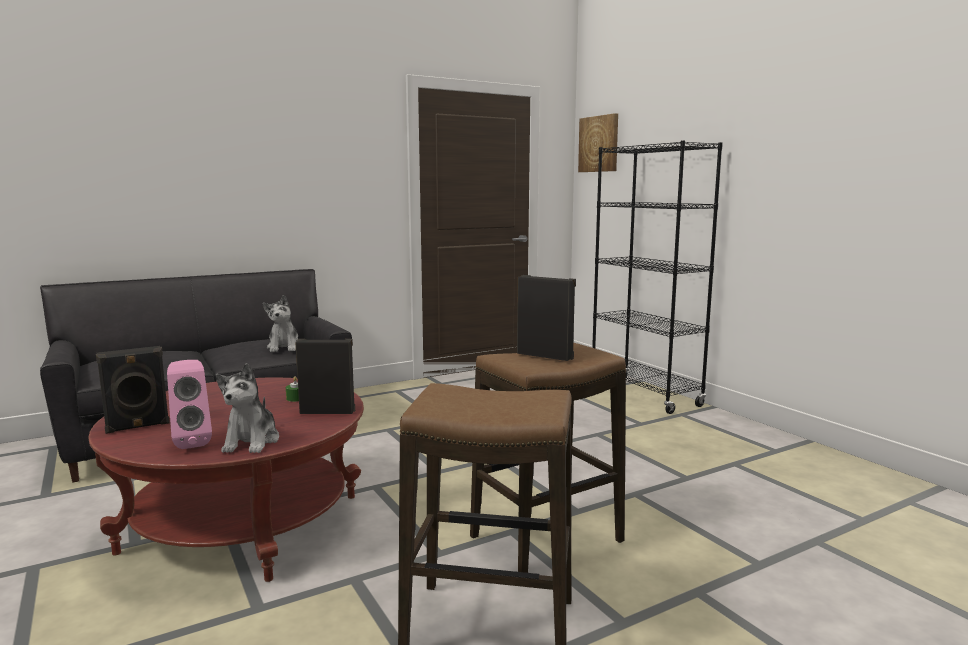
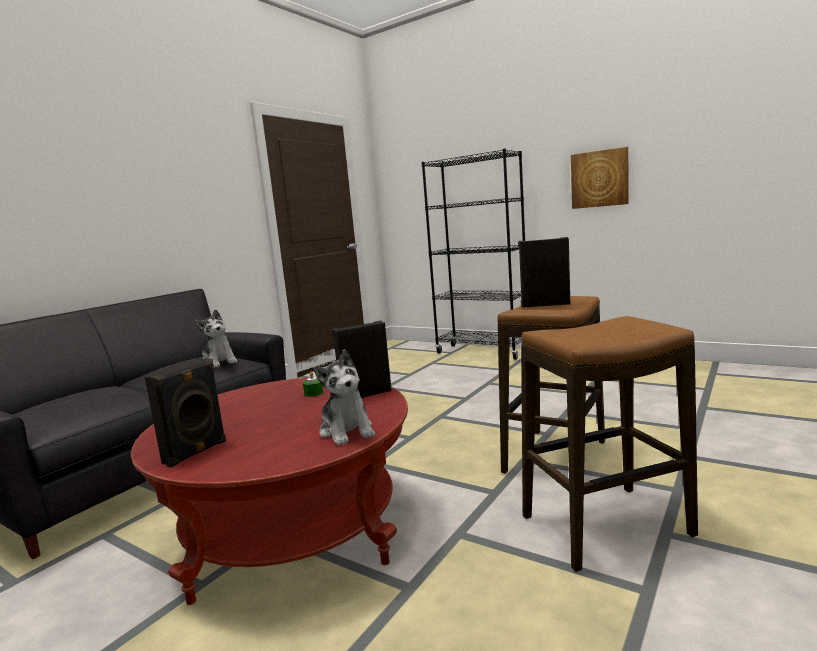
camera: 25 degrees left, 0 degrees up
pink speaker [167,360,212,449] -> none
picture [578,113,618,172] -> picture moved to [571,147,629,209]

